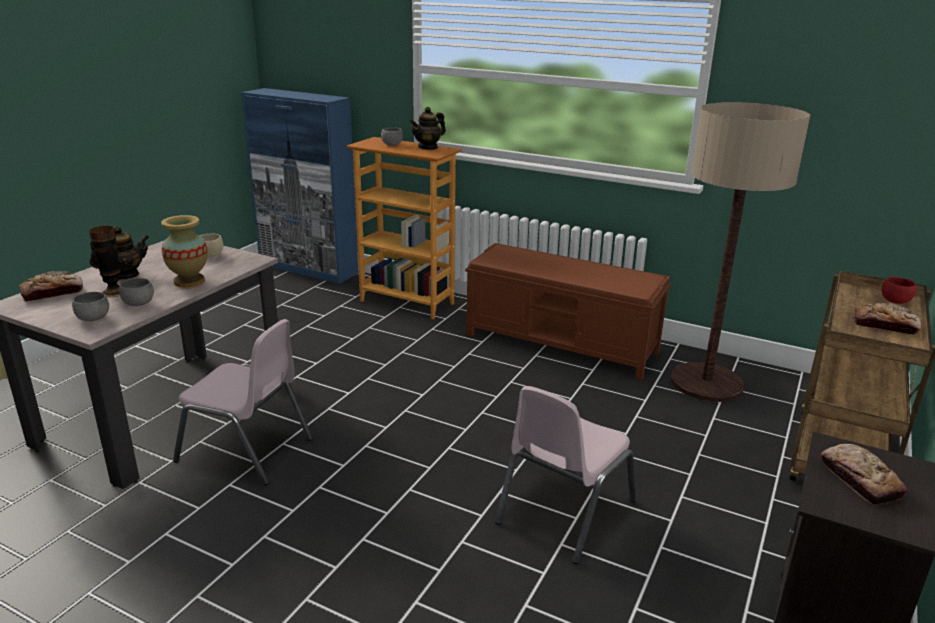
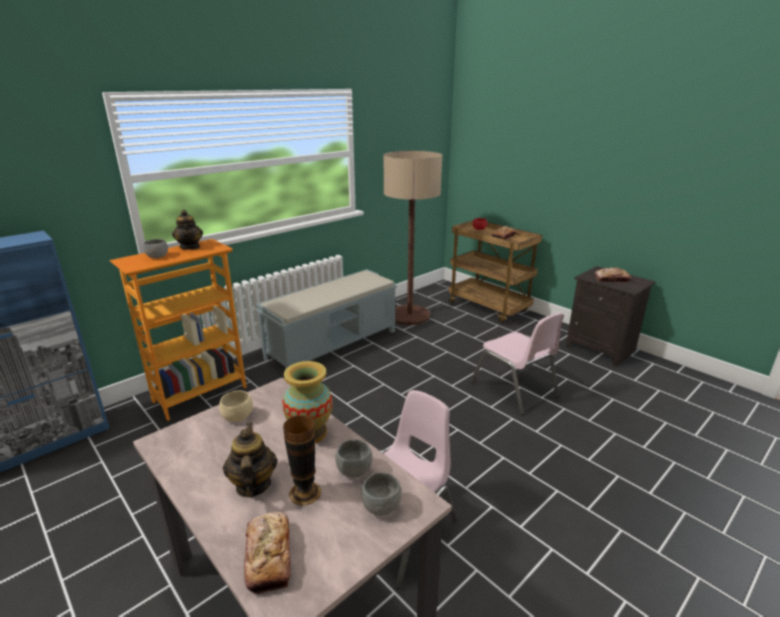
camera: 70 degrees left, 0 degrees up
brown bench [465,243,671,380] -> grey bench [255,269,397,370]

